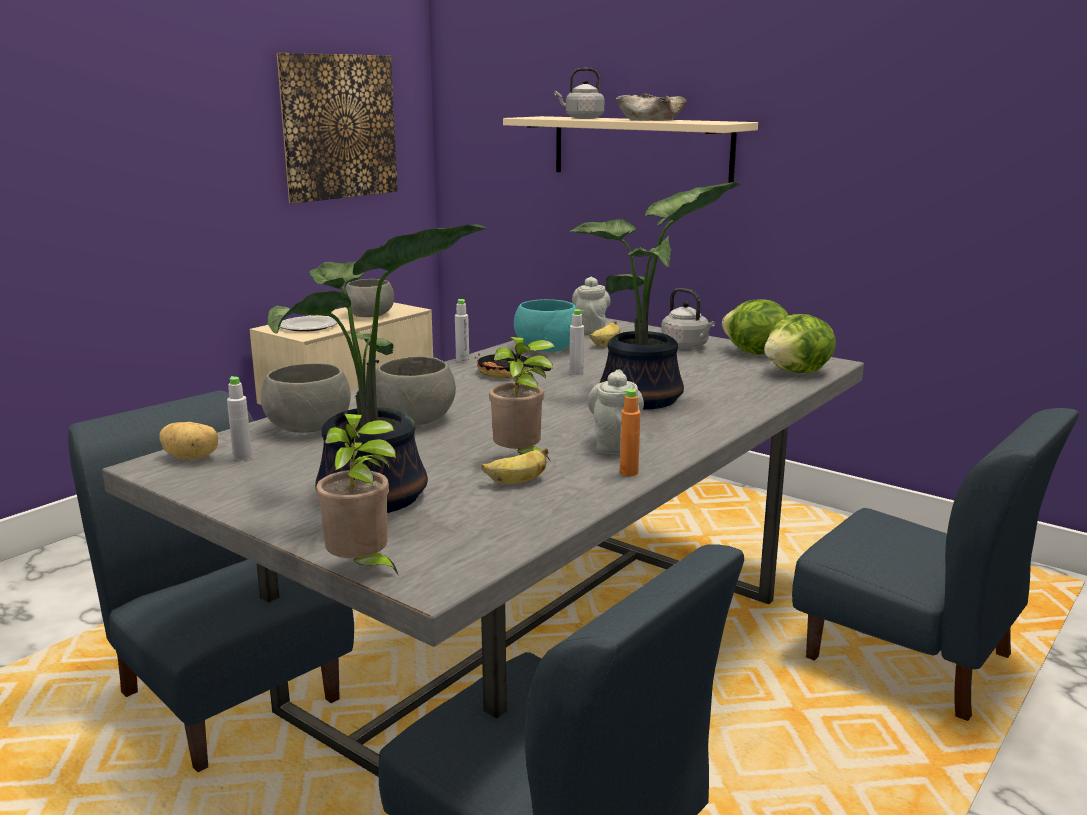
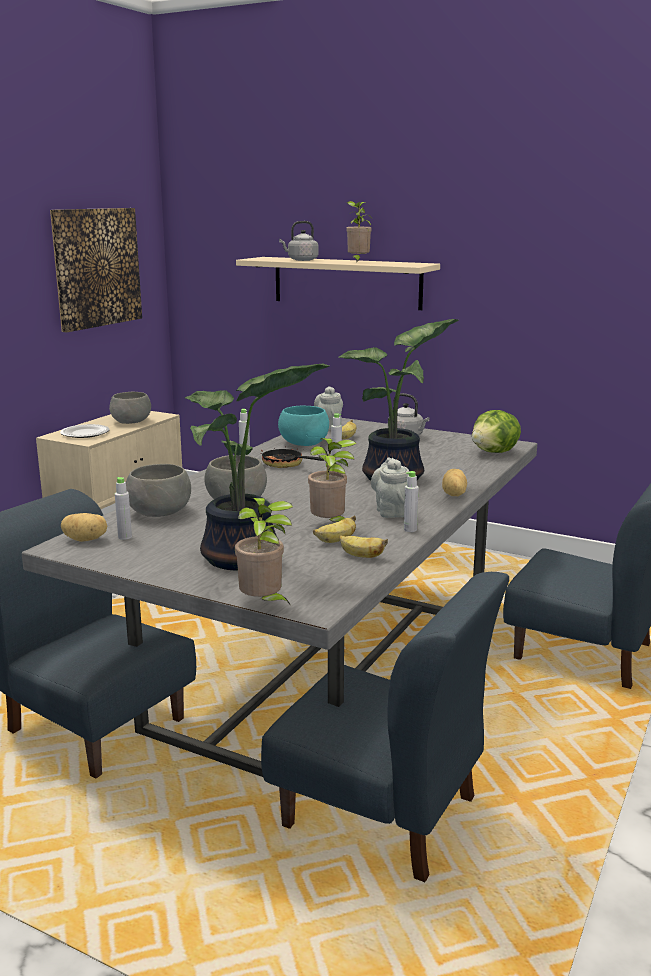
camera: 10 degrees left, 0 degrees up
beige bowl [616,94,687,121] -> potted plant [346,201,372,263]
orange bottle [620,389,640,476] -> grey bottle [404,471,418,532]
lettuce [722,299,789,354] -> none
none -> banana [339,535,388,558]
none -> potato [442,469,467,496]

